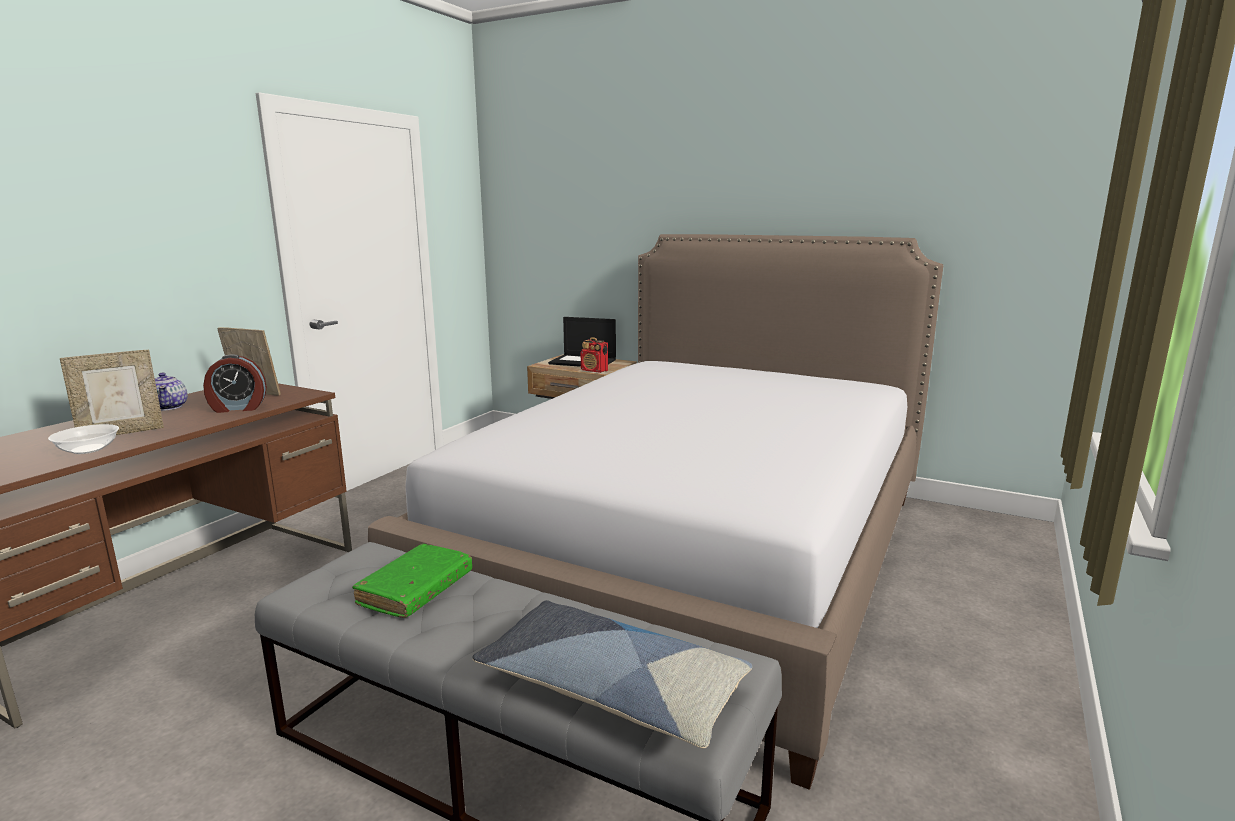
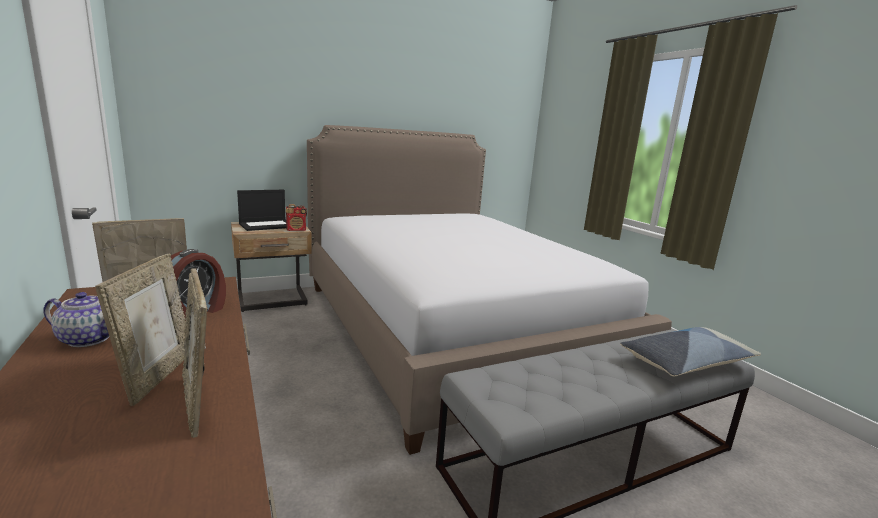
camera: 55 degrees left, 0 degrees up
bowl [48,424,119,454] -> picture frame [182,268,208,438]
green book [352,544,472,618] -> none

